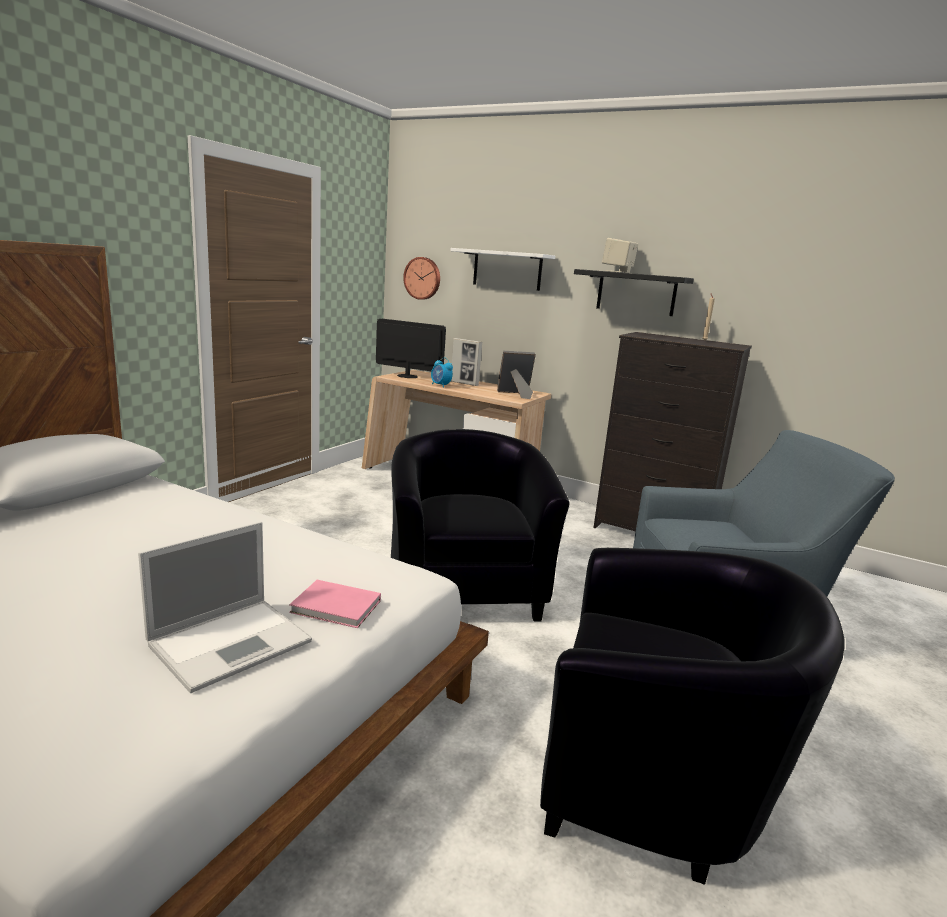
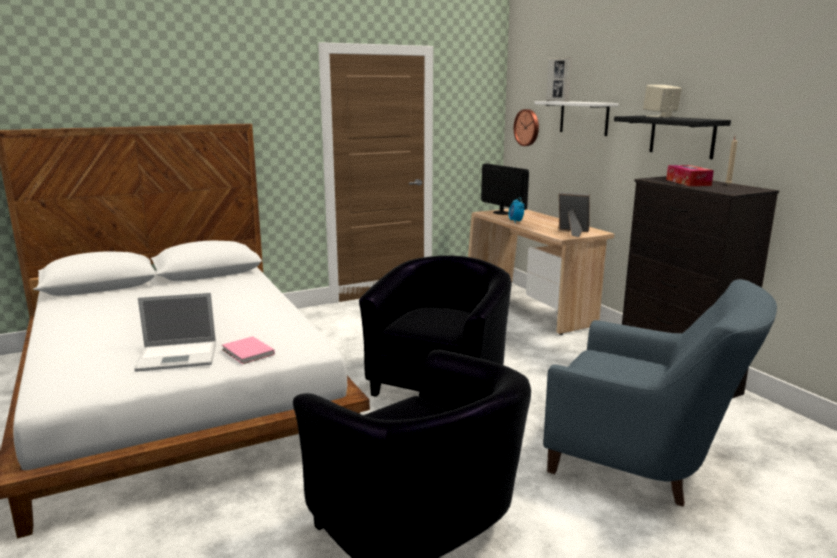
camera: 35 degrees right, 0 degrees up
picture frame [451,338,482,386] -> picture frame moved to [546,58,572,102]
none -> tissue box [666,165,714,186]

